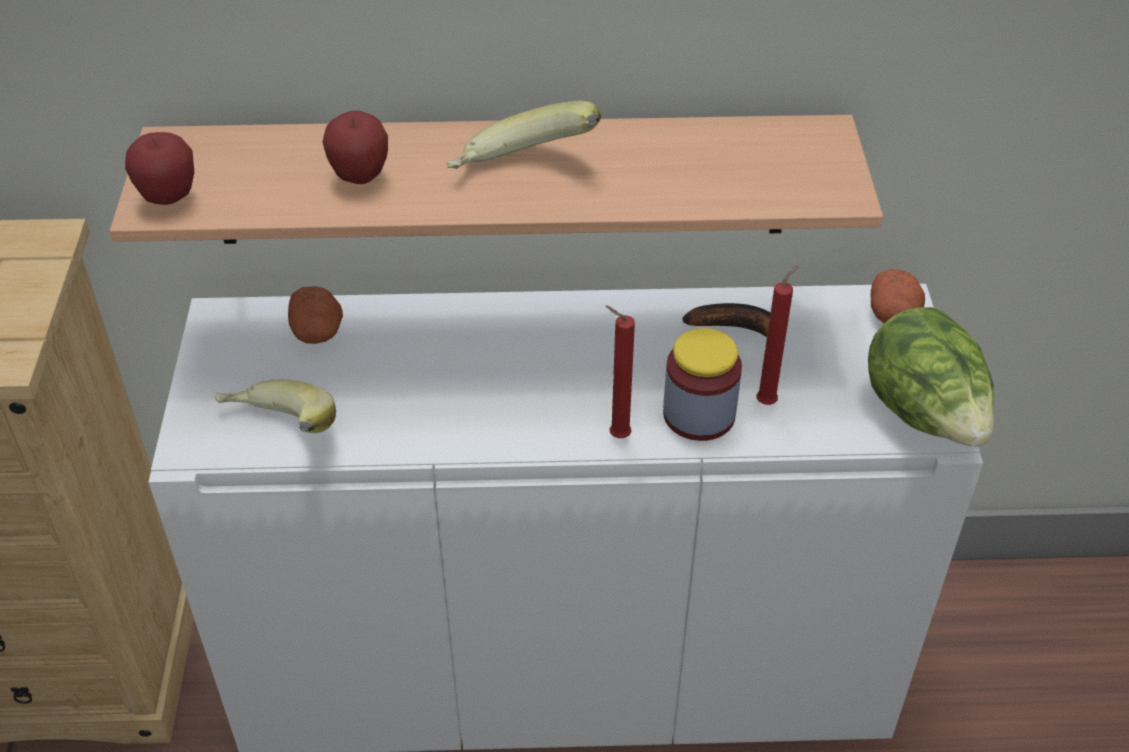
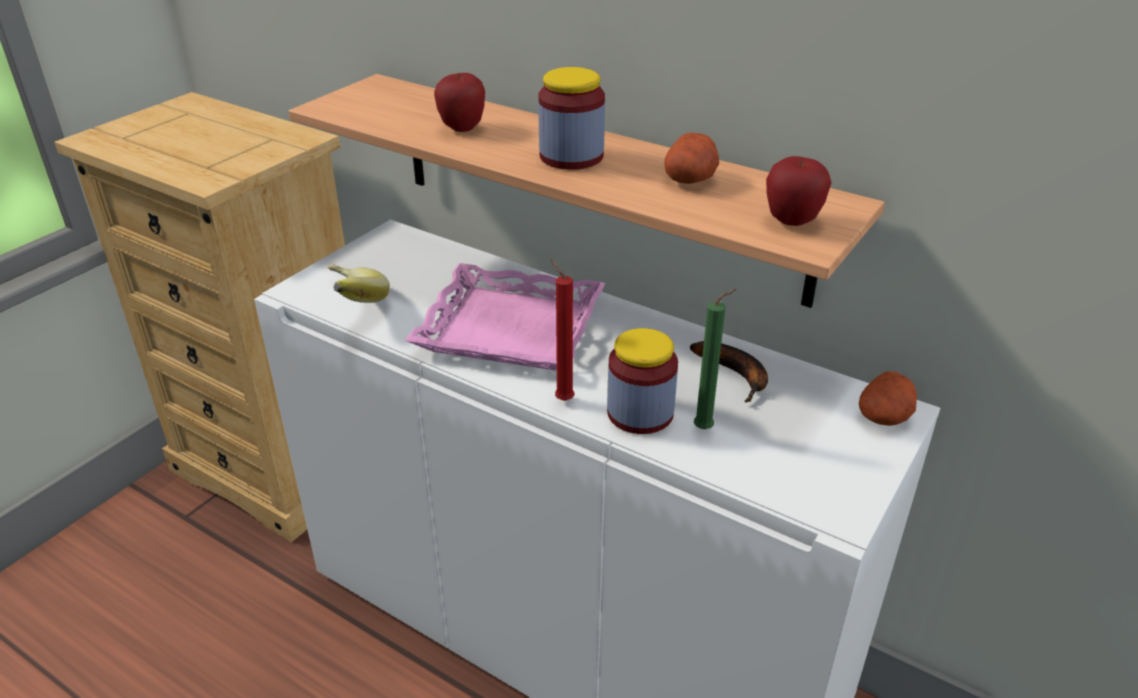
camera: 35 degrees right, 10 degrees down
apple [125,132,194,205] -> apple moved to [766,156,832,226]
potato [288,286,343,344] -> potato moved to [664,132,719,184]
banana [447,101,601,169] -> jar [538,67,605,170]
red candle [757,265,799,405] -> green candle [694,289,737,429]
lettuce [868,307,994,447] -> none
none -> pink tray [405,263,605,370]

